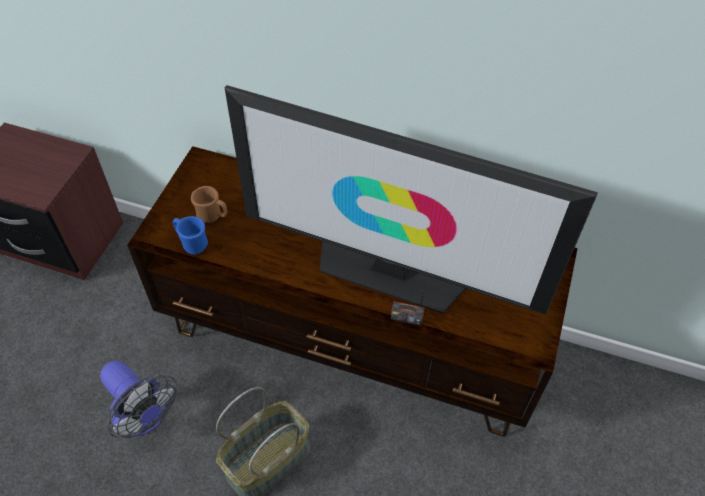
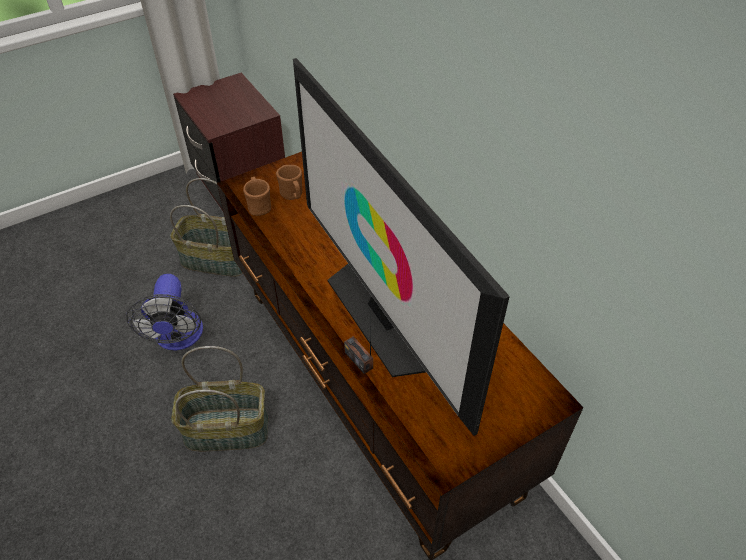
camera: 40 degrees right, 5 degrees down
blue mug [172,216,208,255] -> brown mug [243,177,271,216]
none -> basket [170,178,243,276]

